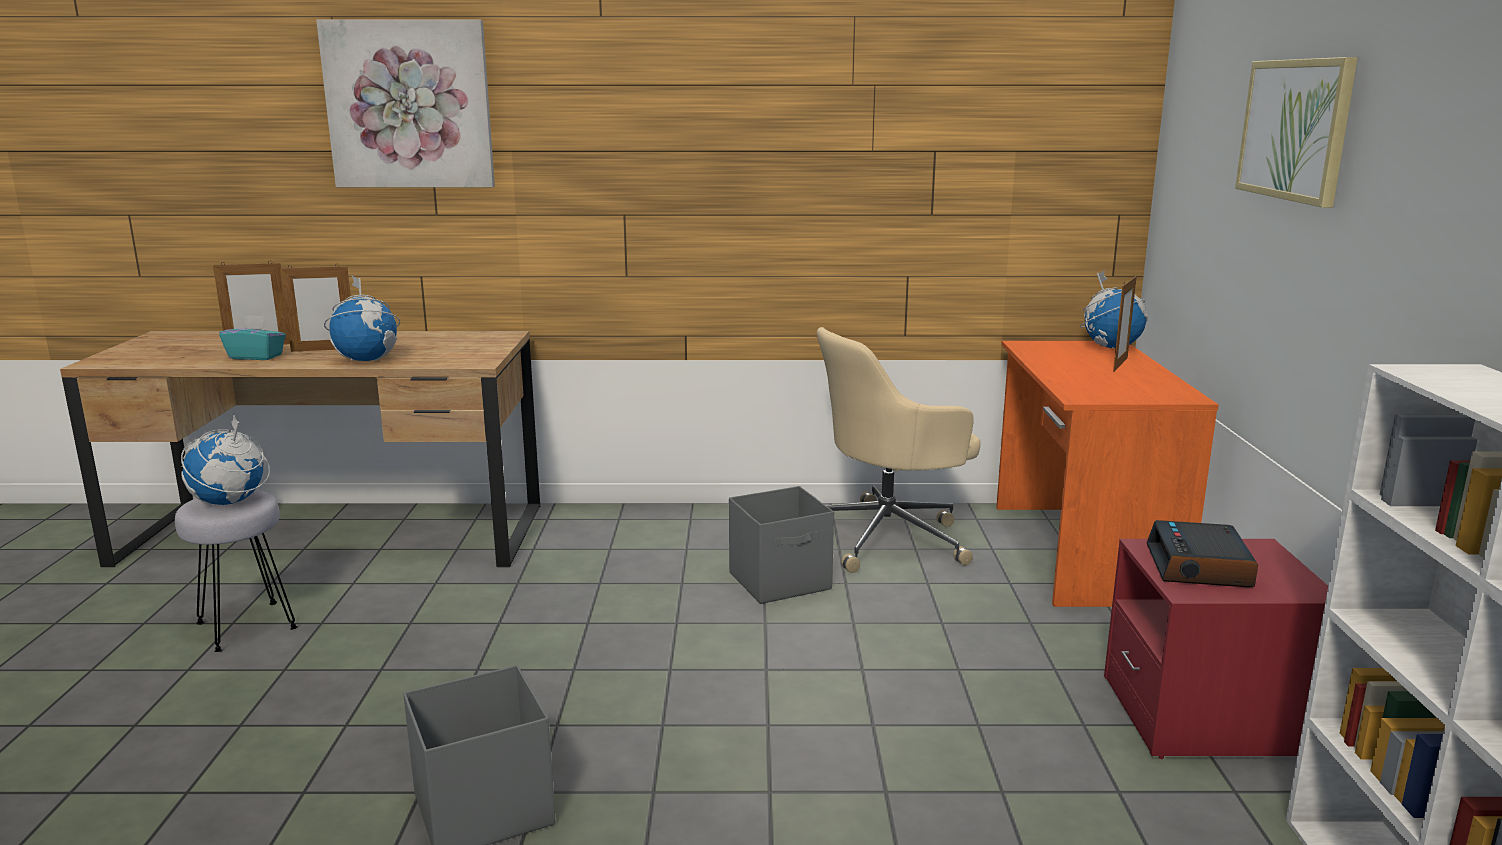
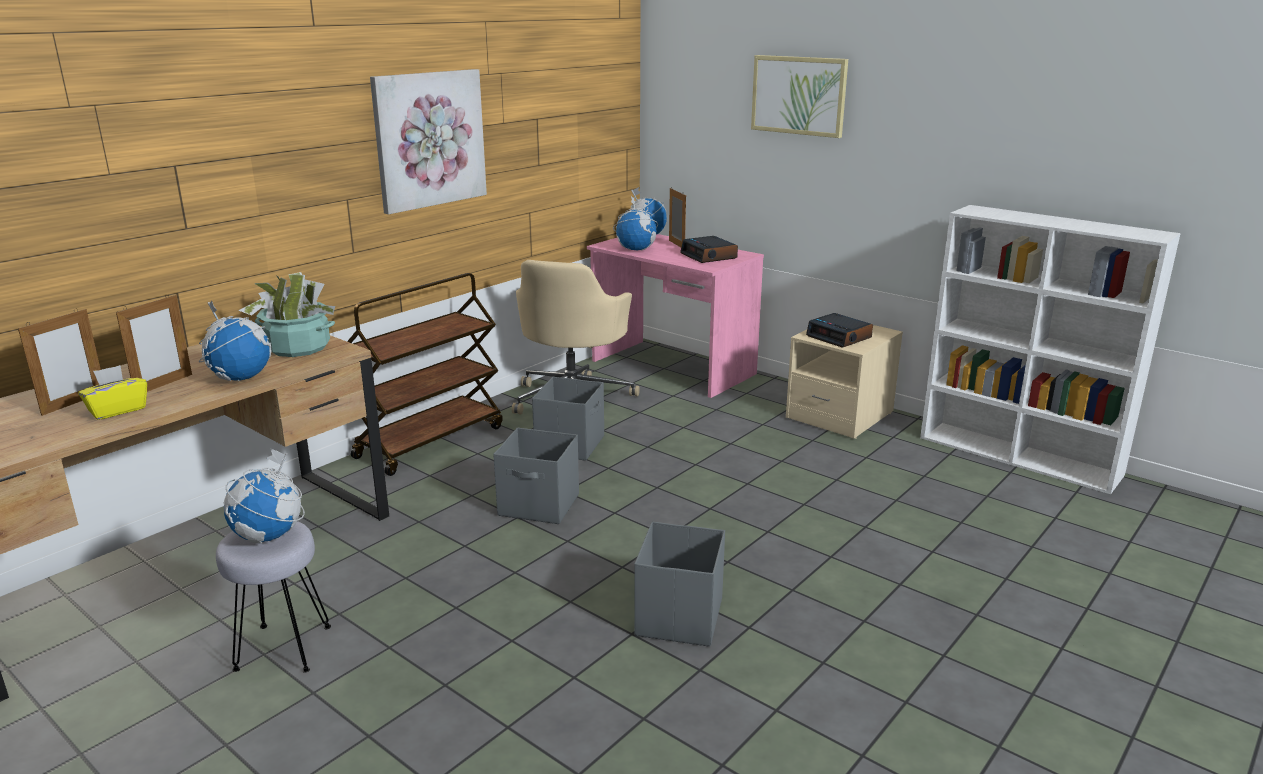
camera: 50 degrees left, 5 degrees up
turquoise tissue box [219,315,286,360] -> yellow tissue box [78,365,147,420]
picture [316,20,495,187] -> picture moved to [370,69,487,214]
orange desk [996,341,1219,607] -> pink desk [587,234,764,398]
red nightstand [1104,539,1328,759] -> beige nightstand [786,325,903,439]
none -> potted plant [238,272,335,357]
none -> brown cart [347,273,503,476]
none -> grey storage box [493,427,579,524]
none -> globe [613,196,658,250]
none -> alarm clock [680,236,738,263]

